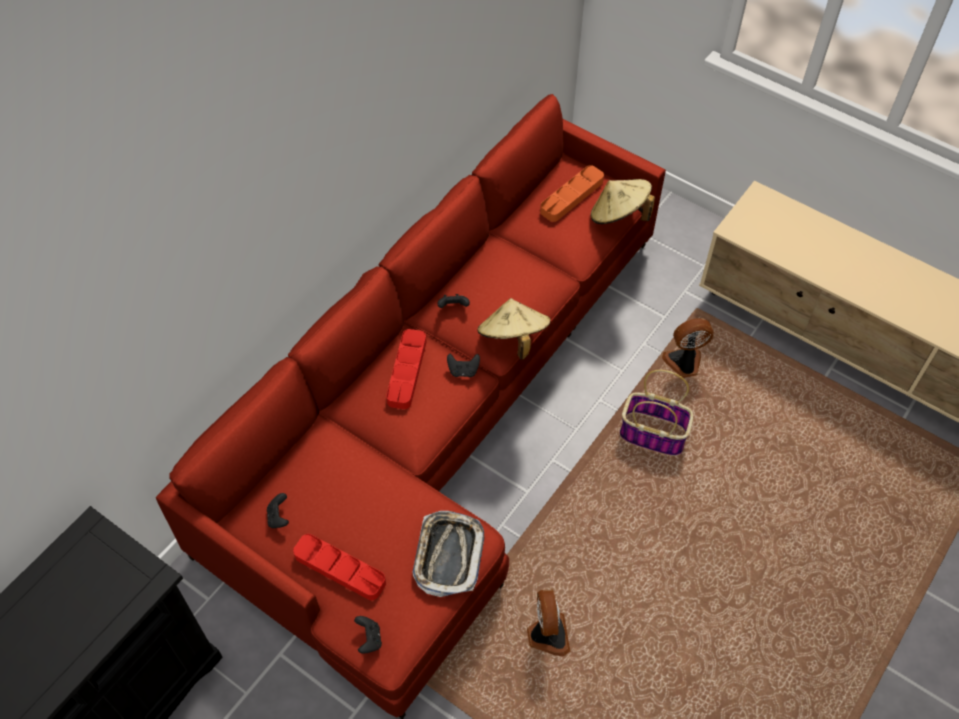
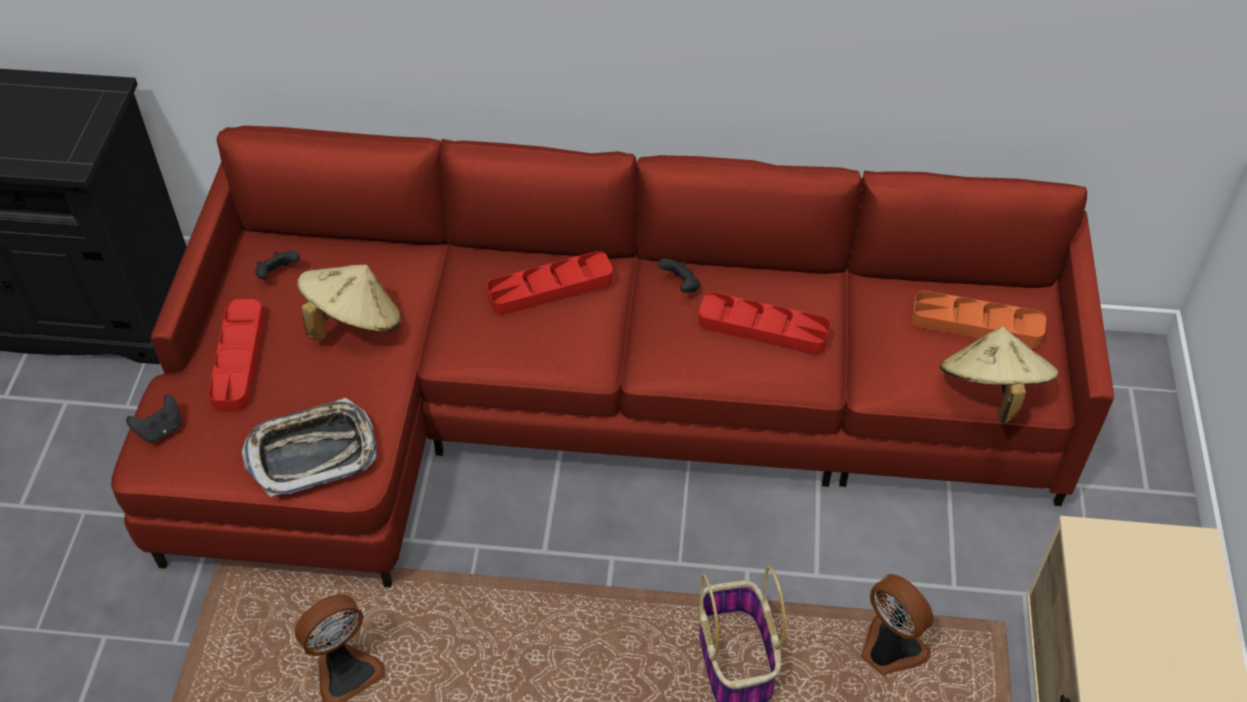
camera: 60 degrees right, 5 degrees down
black game controller [447,354,480,377] -> none
beige hat [477,298,551,360] -> beige hat moved to [297,264,402,340]
none -> red tray [698,292,831,354]

